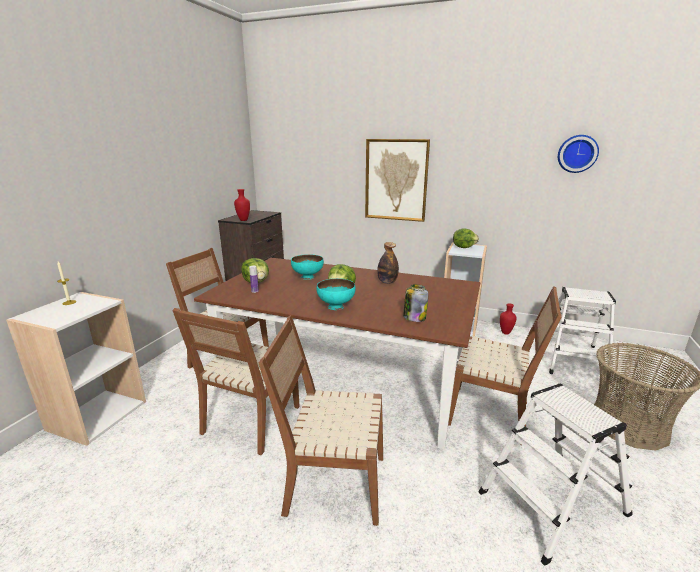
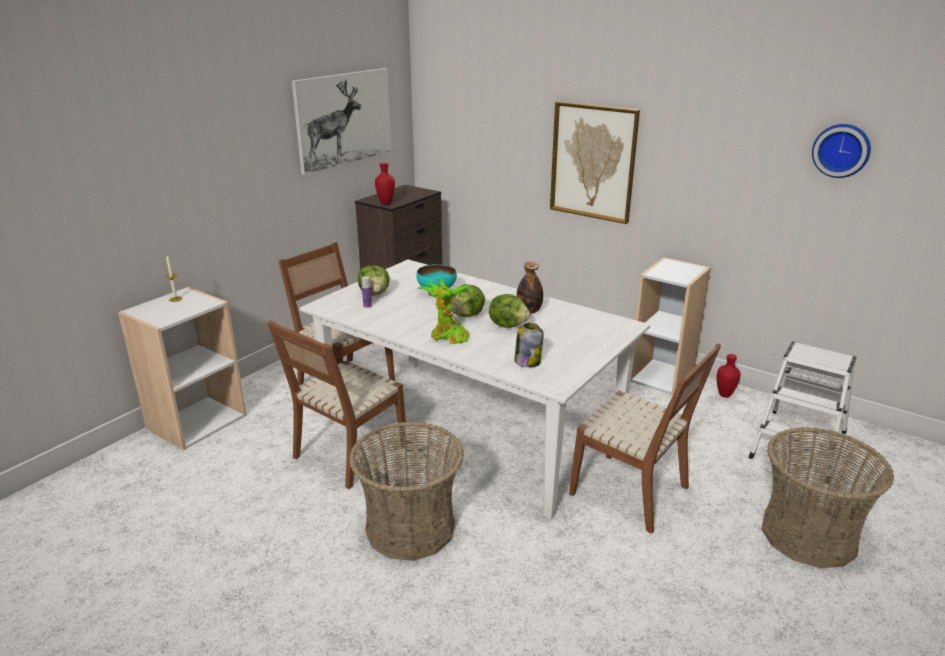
camera: 15 degrees right, 5 degrees up
brown dining table [194,258,480,449] -> white dining table [300,260,650,519]
chair [259,315,383,526] -> basket [349,421,464,561]
turquoise bowl [317,278,355,310] -> potted plant [418,279,471,344]
lettuce [453,228,479,248] -> lettuce moved to [489,294,530,328]
white step ladder [479,383,633,565] -> none
none -> picture [292,68,391,175]

